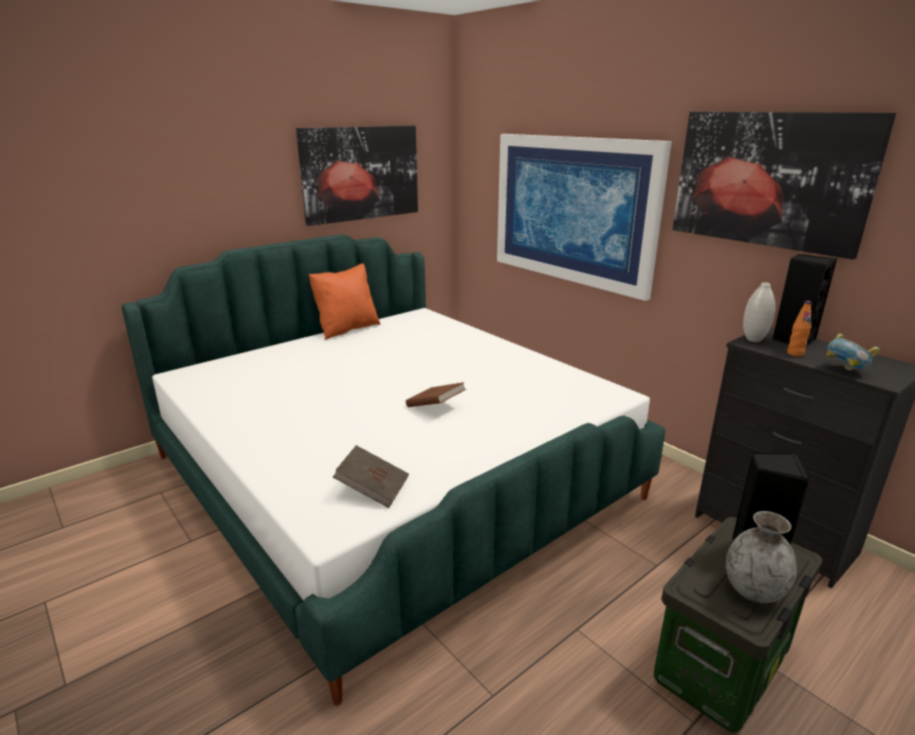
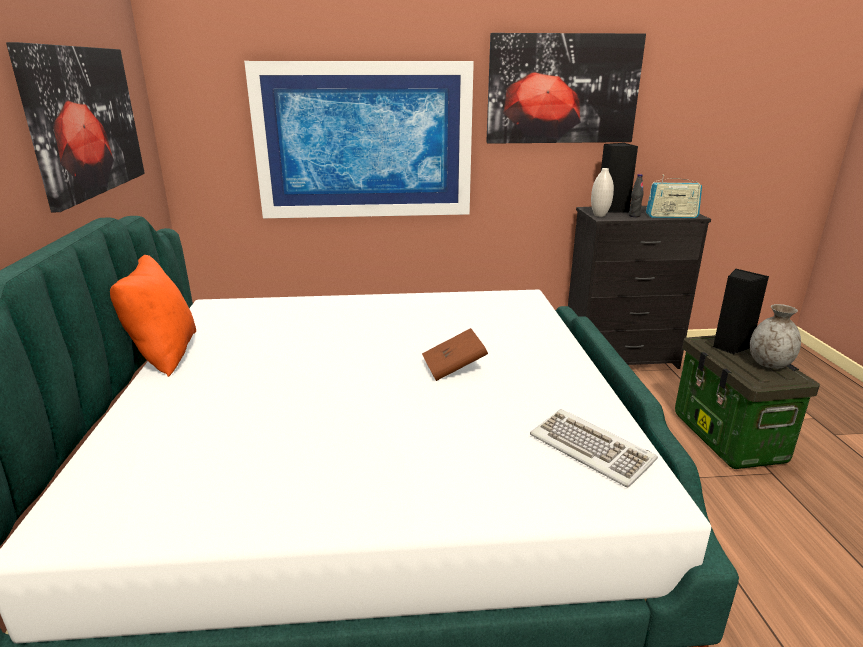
camera: 55 degrees left, 0 degrees up
brown book [333,445,409,508] -> keyboard [530,409,658,488]
orange bottle [787,301,812,357] -> black bottle [629,174,644,217]
bowl [826,334,880,371] -> radio [646,175,702,218]

